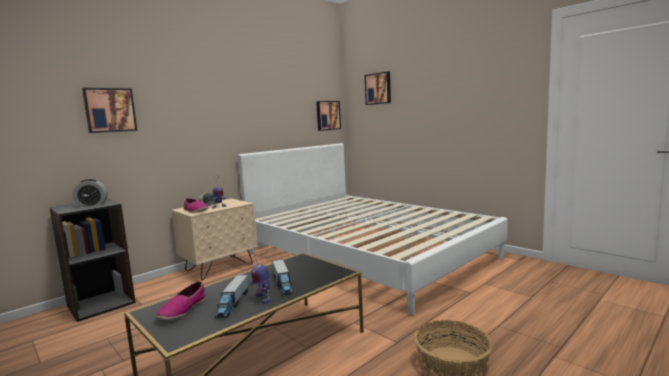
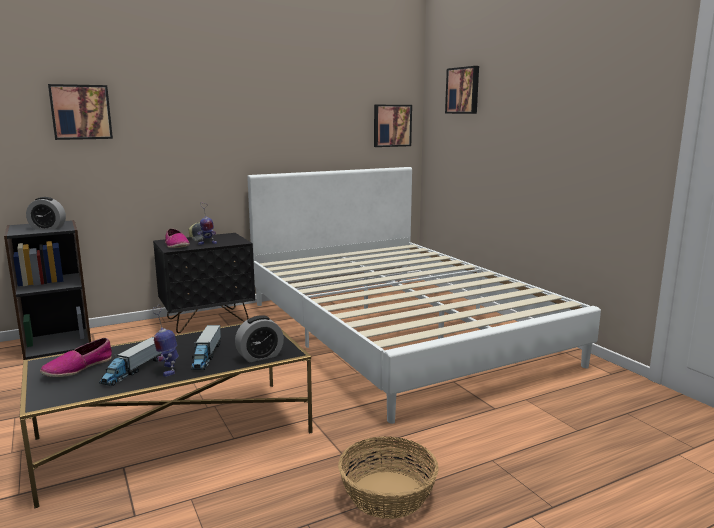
camera: 15 degrees right, 5 degrees up
beige nightstand [171,198,258,280] -> black nightstand [153,233,255,333]
none -> alarm clock [235,315,284,362]

